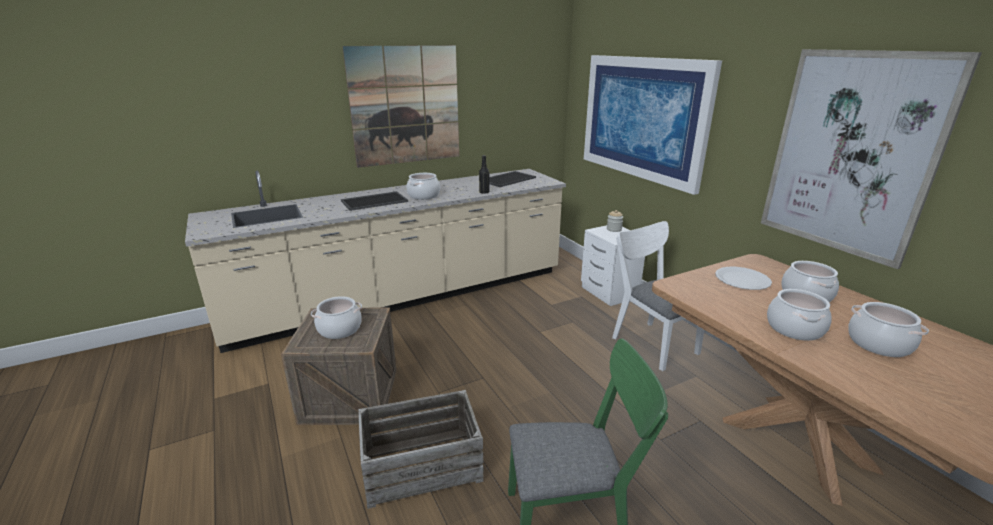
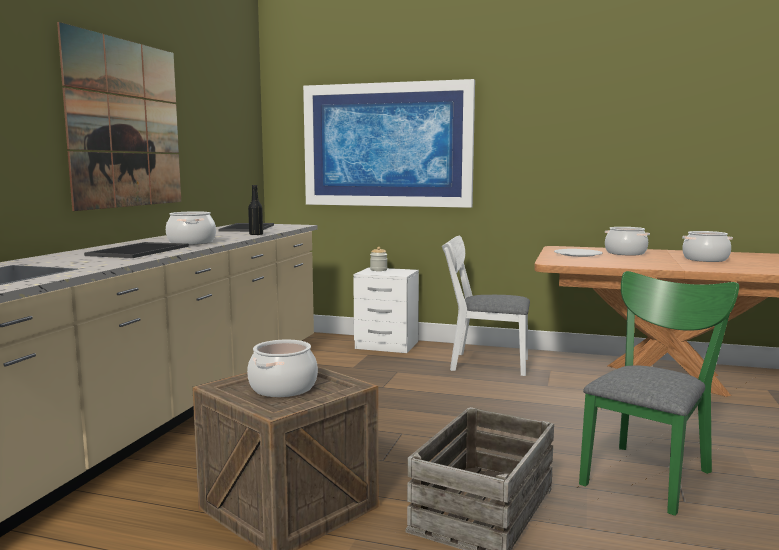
camera: 45 degrees left, 15 degrees down
picture [761,49,982,269] -> none
cooking pot [767,289,832,341] -> none

